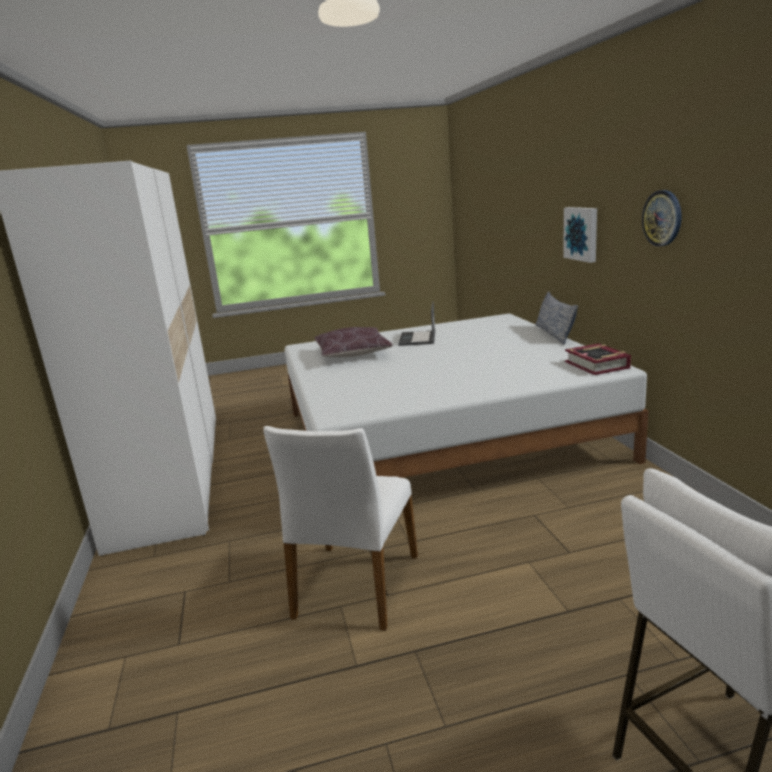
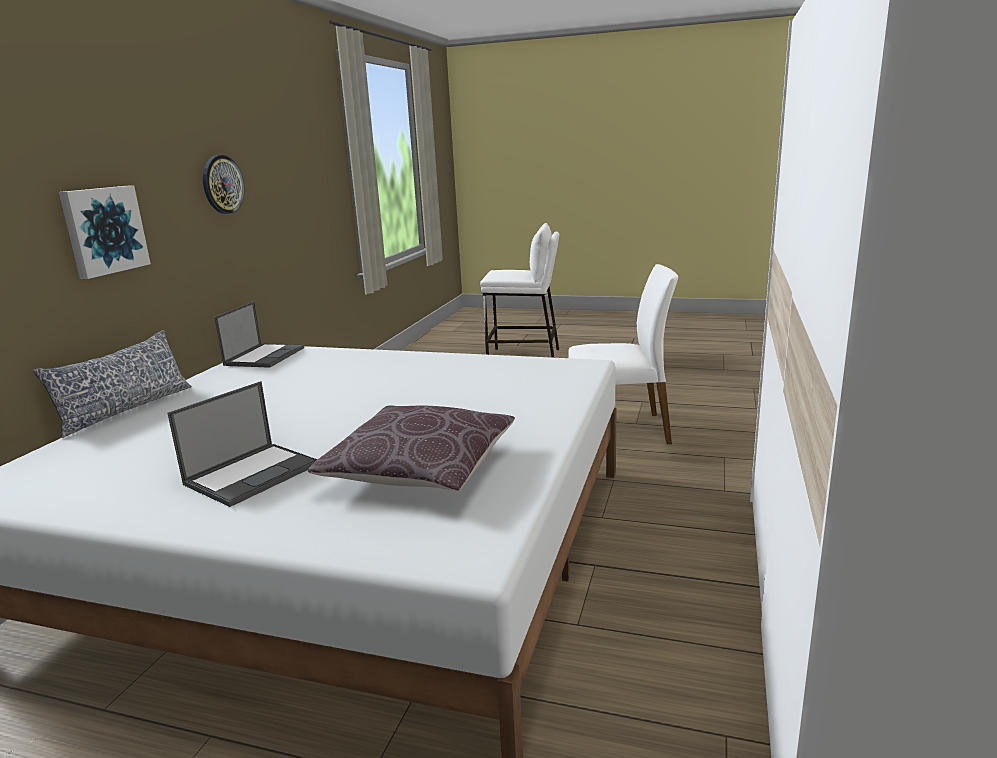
camera: 150 degrees left, 0 degrees up
white chair [263,426,418,631] -> white chair turned 45 degrees clockwise [568,264,678,444]
book [565,343,631,375] -> laptop [214,301,304,368]

